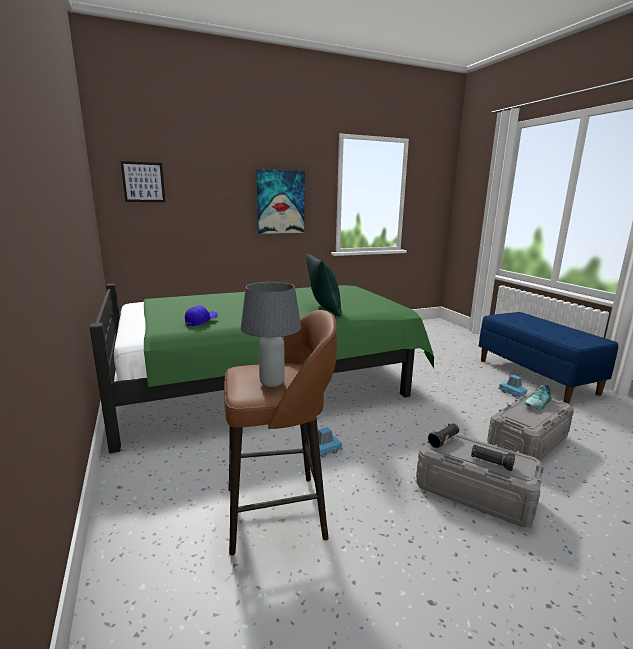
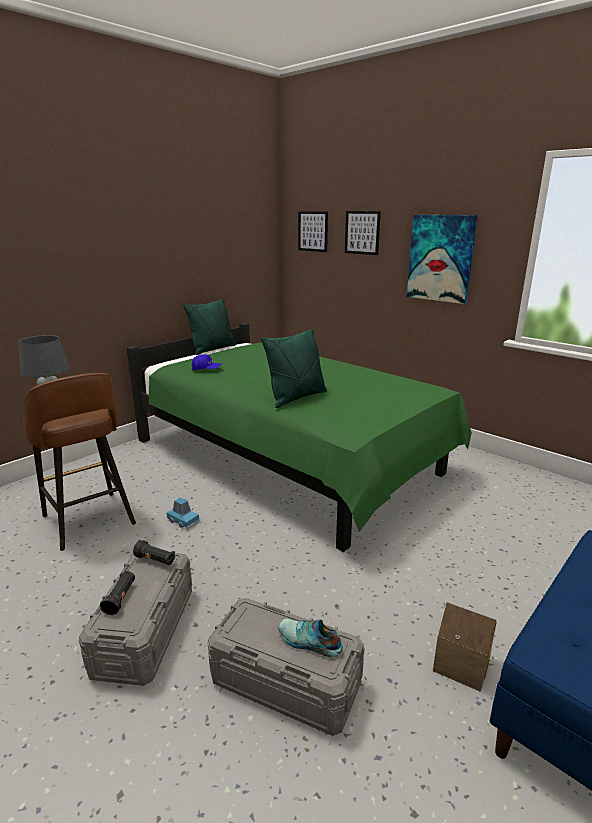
camera: 65 degrees right, 5 degrees up
blue toy car [498,375,527,397] -> toy house [433,602,497,692]
none -> green pillow [183,299,236,355]
none -> picture [345,211,381,255]

